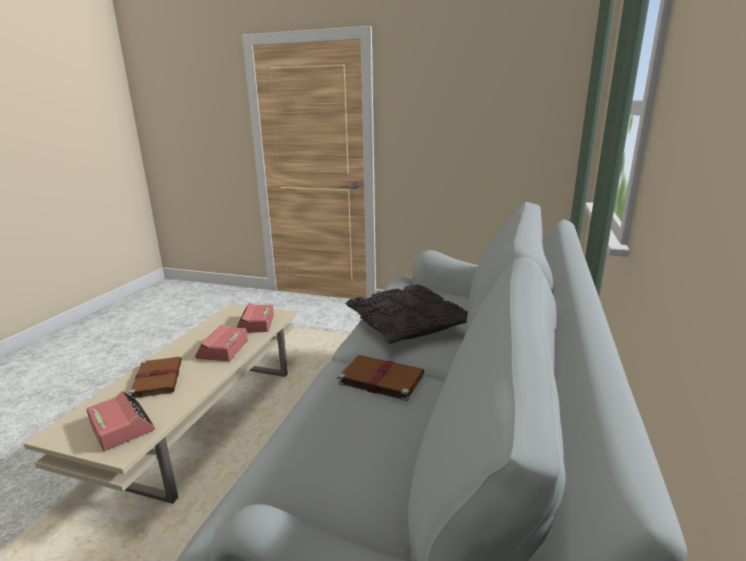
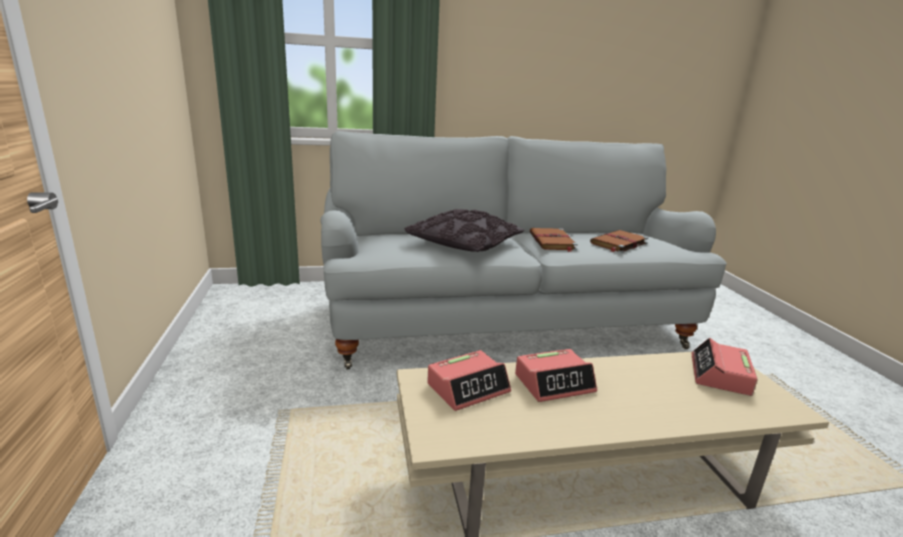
camera: 120 degrees left, 0 degrees up
brown book [129,357,182,399] -> brown book moved to [590,230,648,253]

